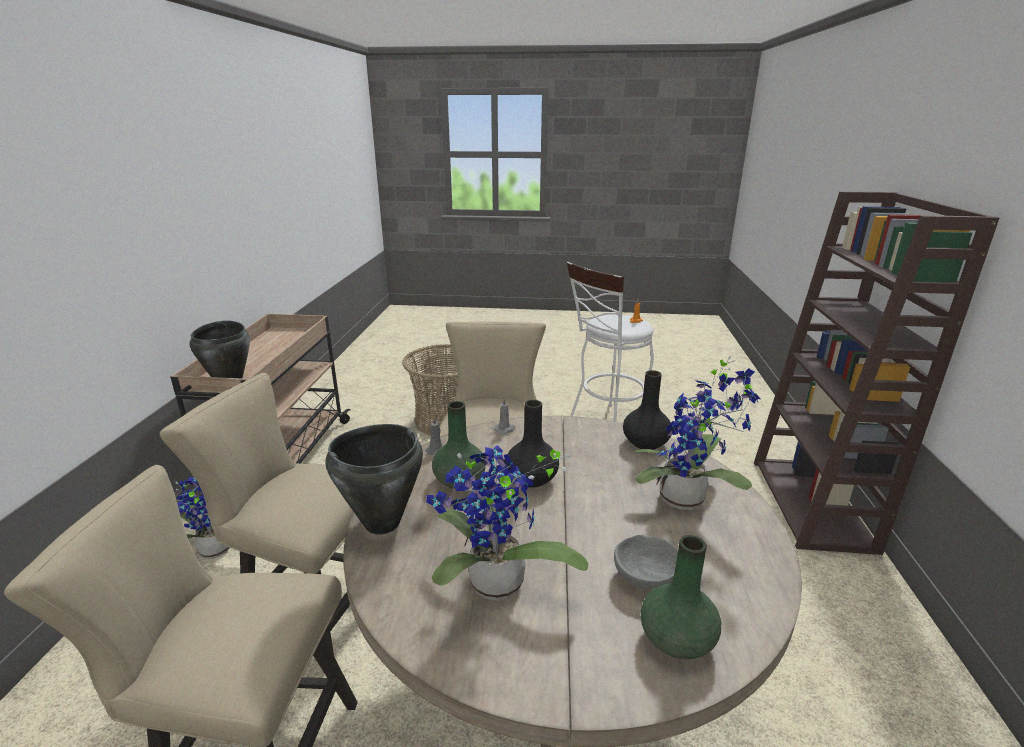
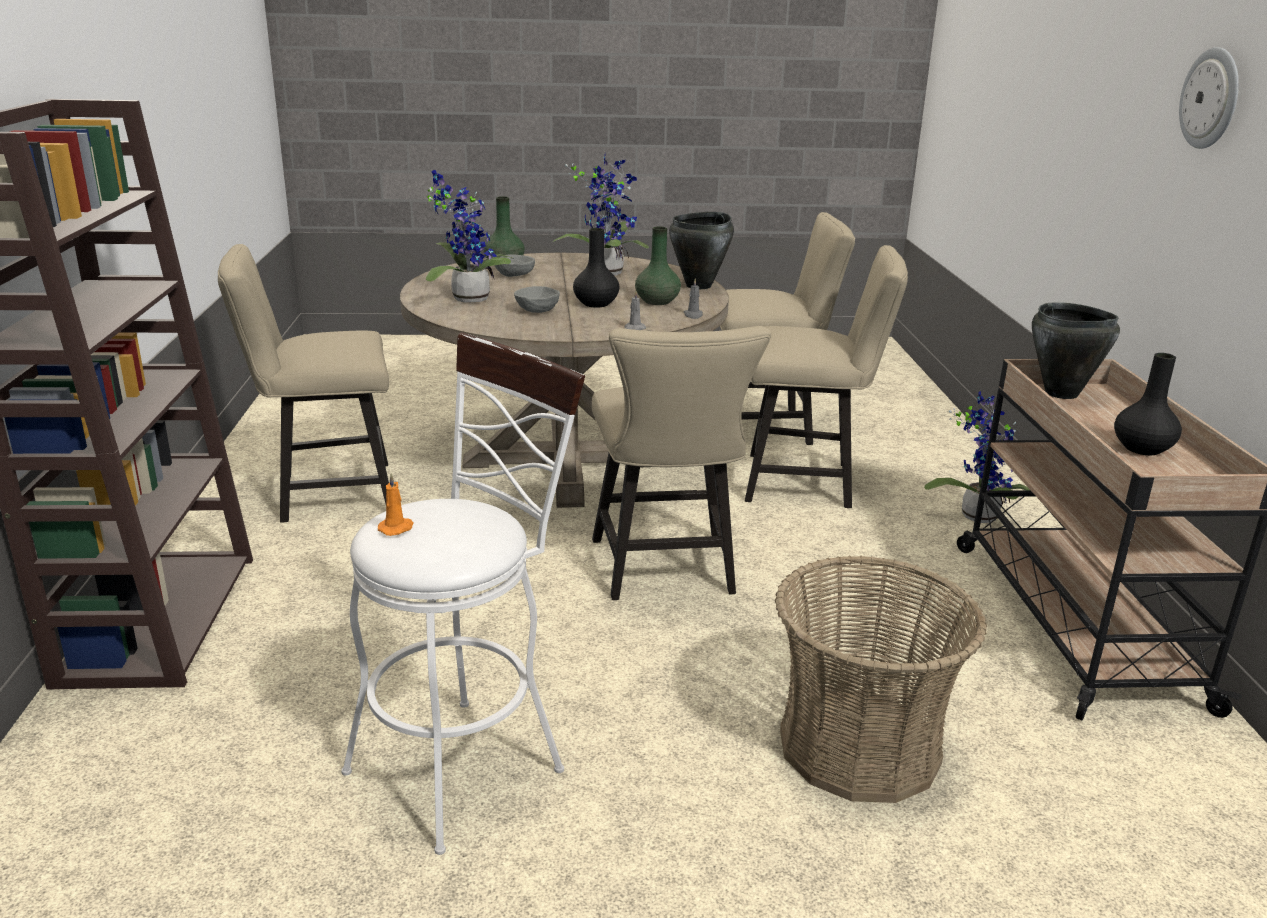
camera: 170 degrees right, 0 degrees up
black vase [623,370,671,450] -> black vase moved to [1114,353,1182,455]
none -> beige chair [218,244,389,523]
none -> grey bowl [514,286,560,313]
none -> wall clock [1179,47,1239,149]

